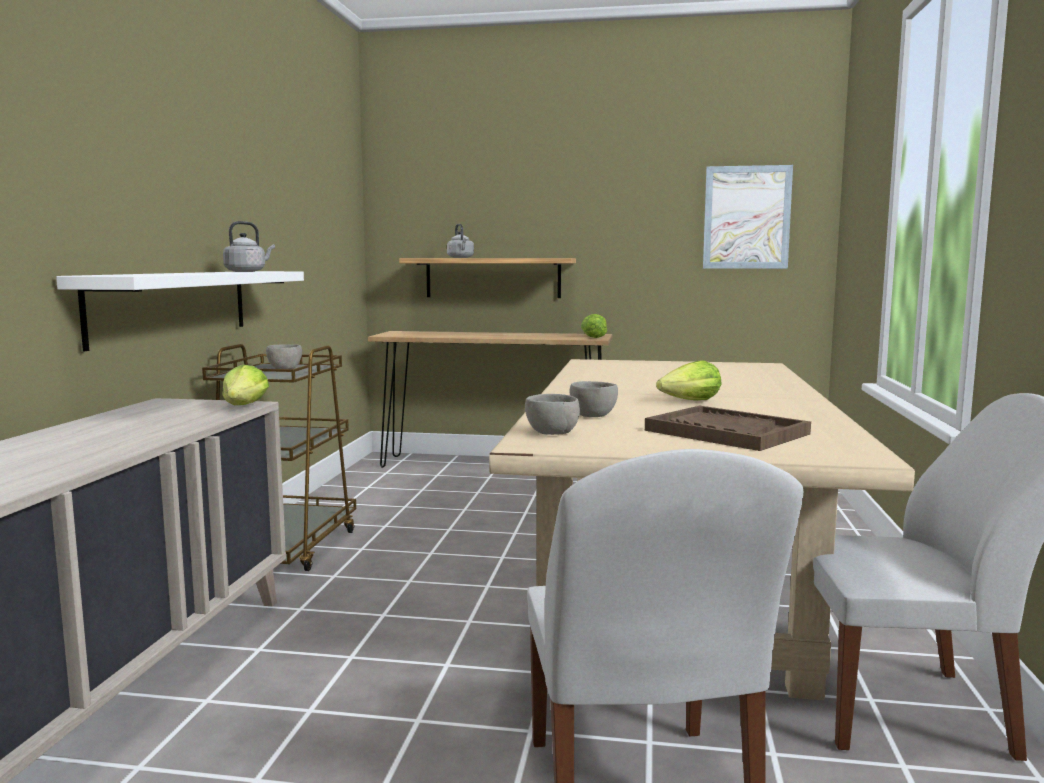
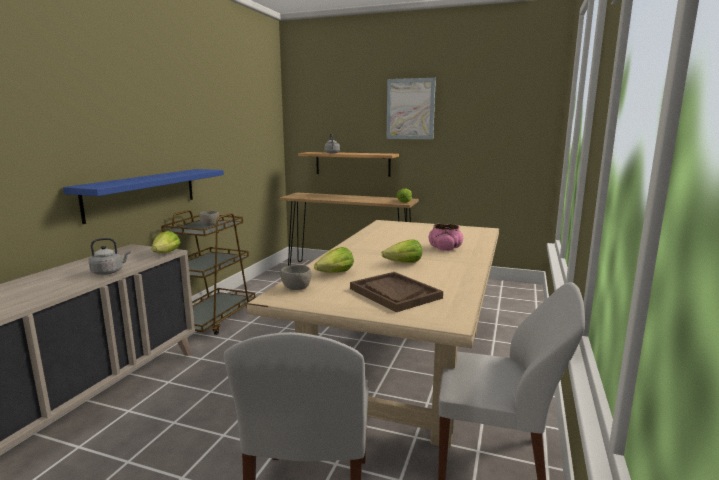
camera: 10 degrees right, 5 degrees up
white shelf [56,271,304,351] -> blue shelf [63,169,224,224]
grey kettle [223,221,275,272] -> grey kettle moved to [89,238,131,275]
grey bowl [569,381,618,417] -> lettuce [314,247,354,273]
picture [703,165,793,269] -> picture moved to [387,78,436,139]
none -> pink bowl [429,223,463,251]

